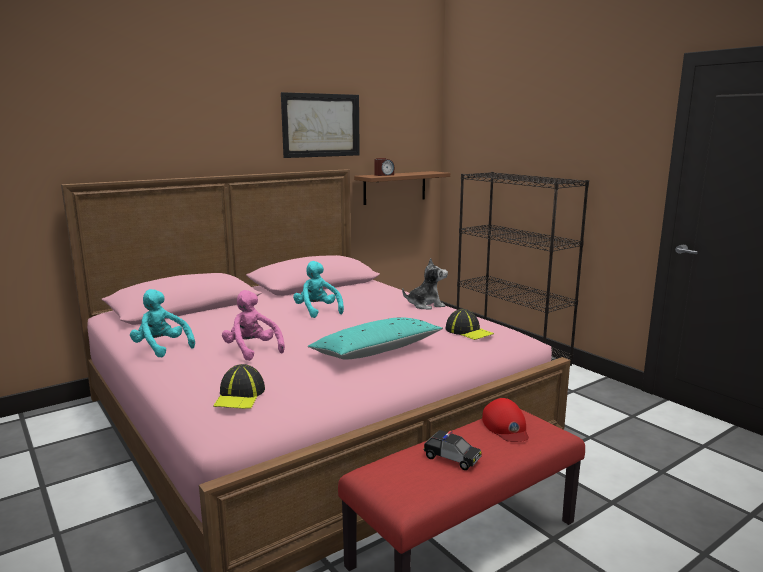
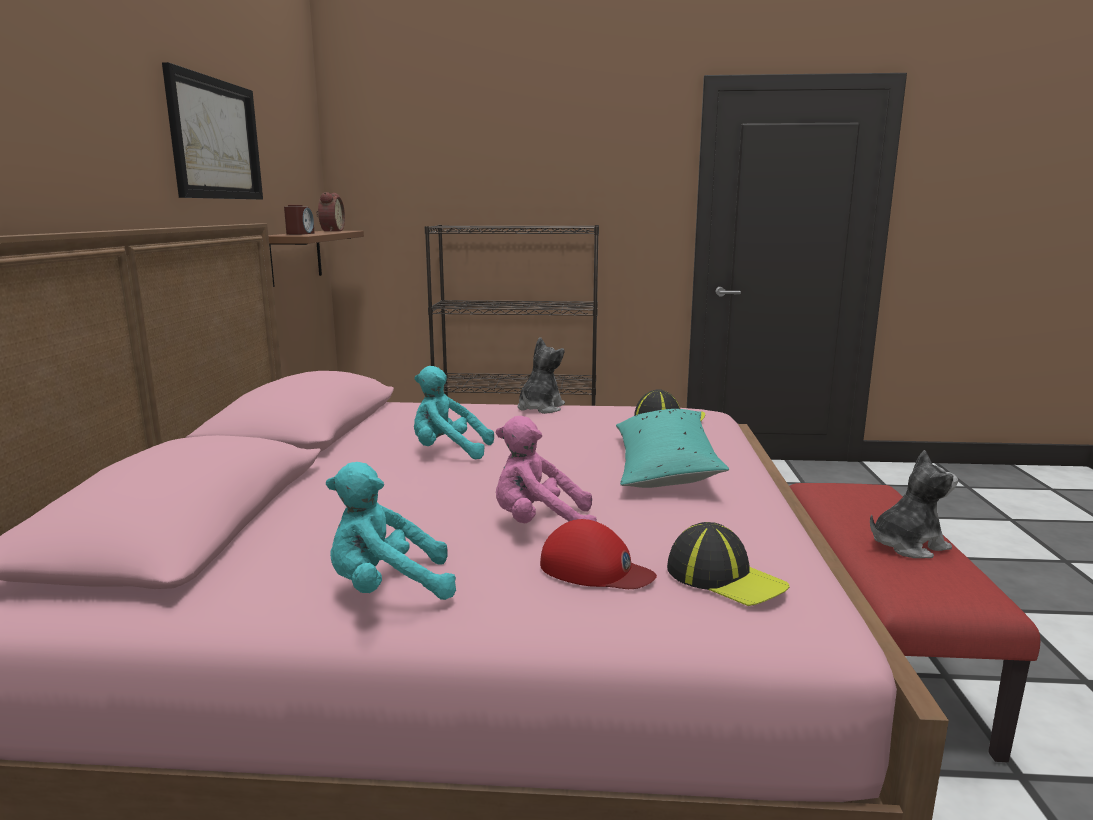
camera: 50 degrees left, 0 degrees up
toy car [423,430,482,470] -> plush toy [870,450,958,558]
red cap [482,398,529,442] -> red cap moved to [540,519,657,589]
none -> alarm clock [316,192,345,232]

